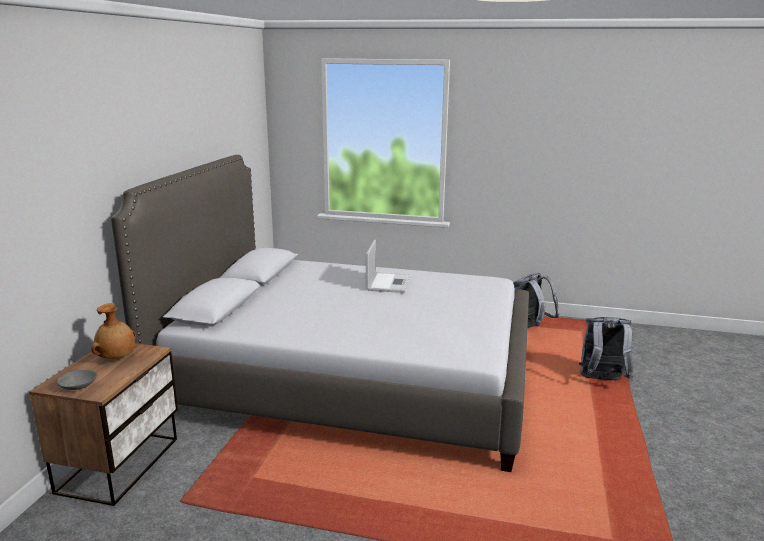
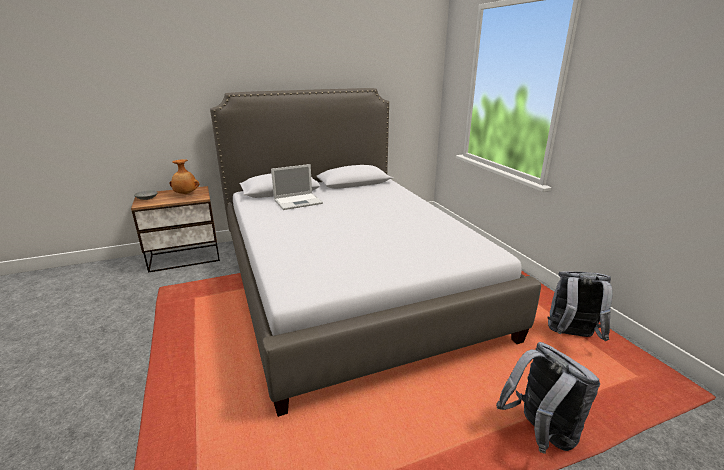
camera: 55 degrees right, 5 degrees up
laptop [366,240,410,293] -> laptop moved to [271,164,323,210]

